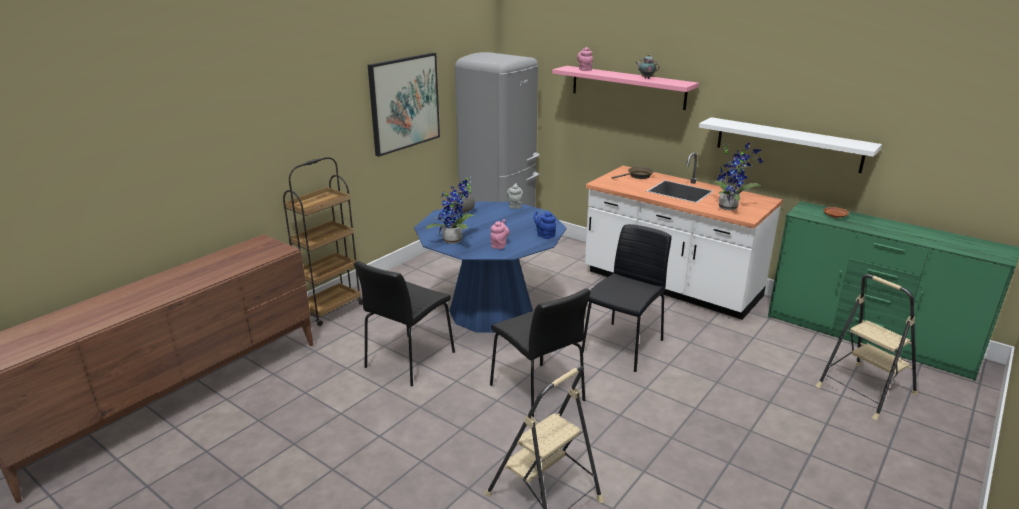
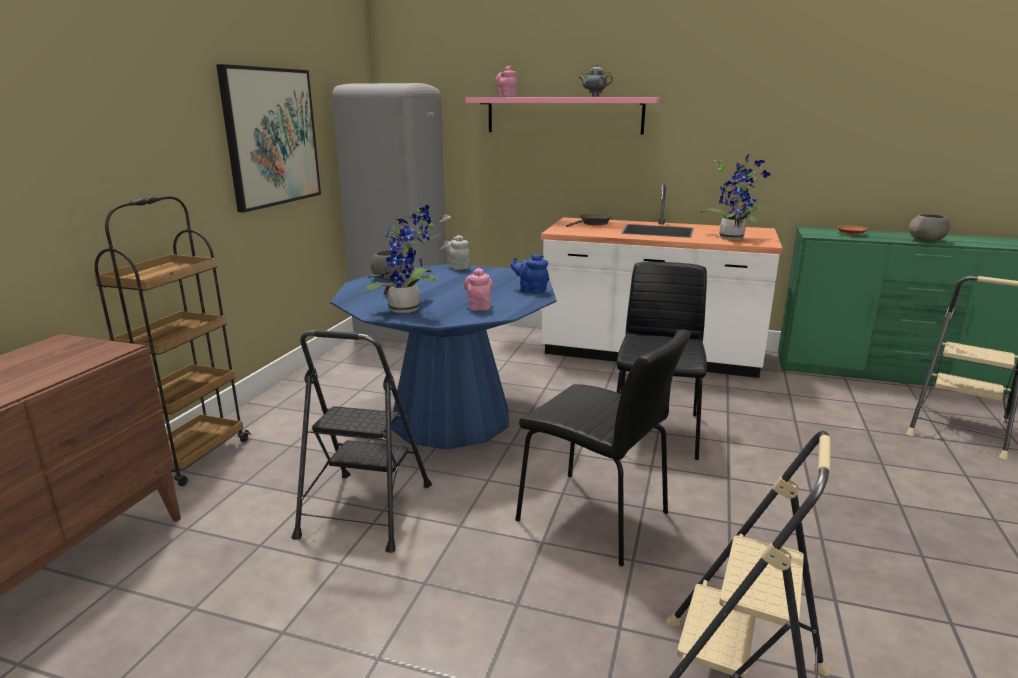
camera: 20 degrees left, 5 degrees down
black chair [354,261,455,386] -> black step ladder [291,330,432,553]
white shelf [699,117,882,173] -> none
none -> grey bowl [909,214,950,242]

